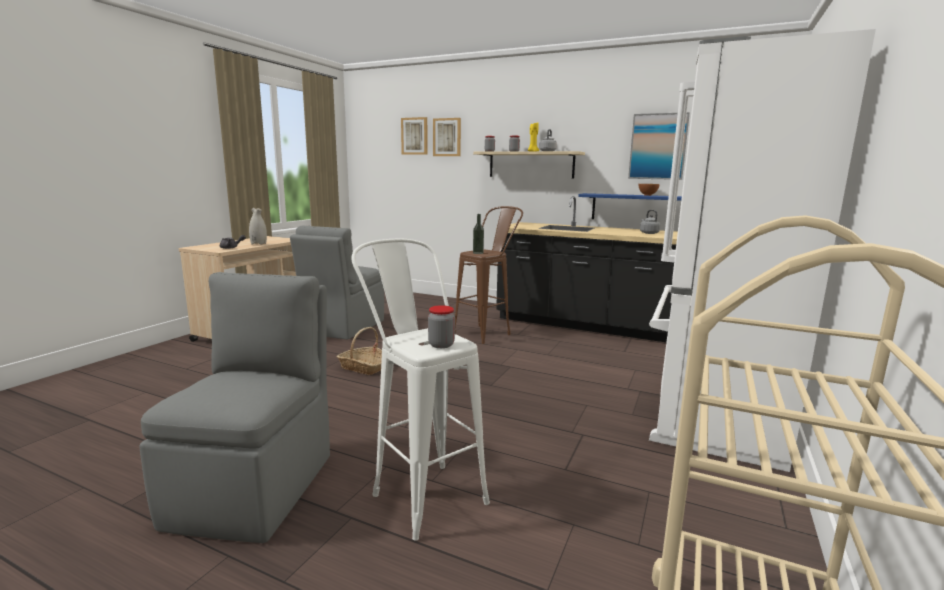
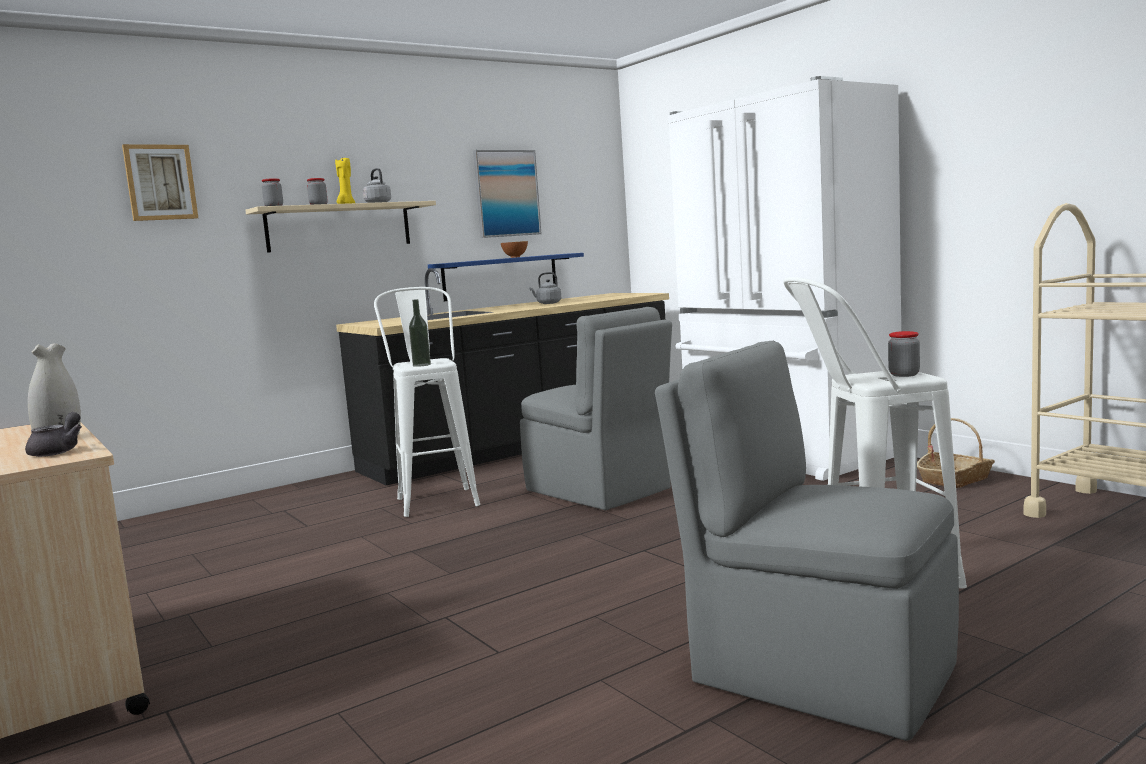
camera: 60 degrees left, 5 degrees down
grey chair [290,225,384,340] -> grey chair moved to [520,307,672,510]
basket [337,327,382,375] -> basket moved to [917,418,995,488]
picture [401,117,428,155] -> none
brown stool [455,206,523,344] -> white stool [374,287,480,517]

